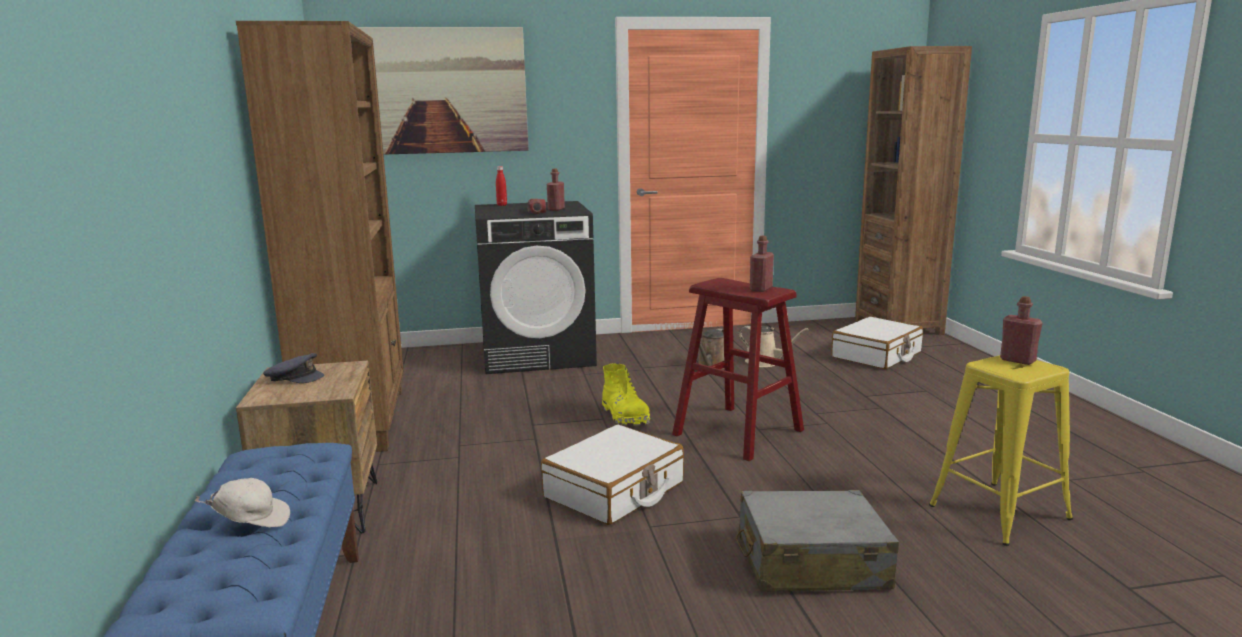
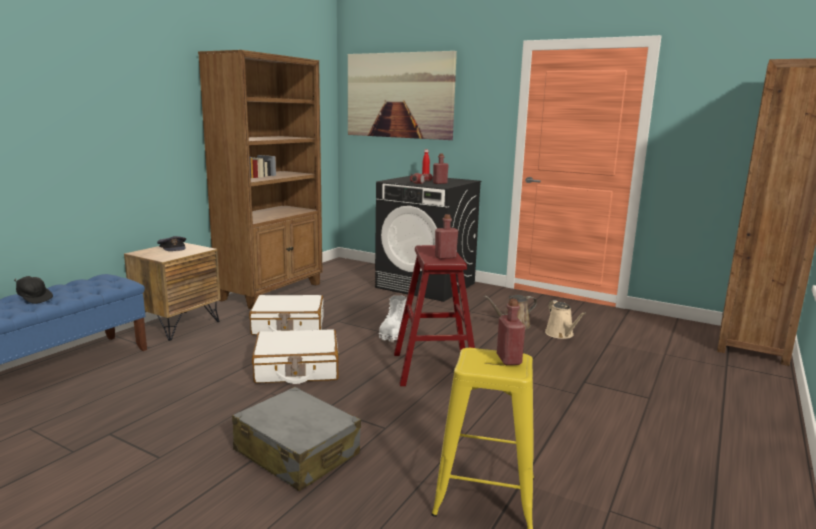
camera: 40 degrees right, 0 degrees up
white cap [194,478,290,527] -> black cap [14,276,53,304]
yellow boot [602,363,650,426] -> white boot [379,295,407,342]
white suitcase [831,317,923,369] -> white suitcase moved to [249,295,324,335]

